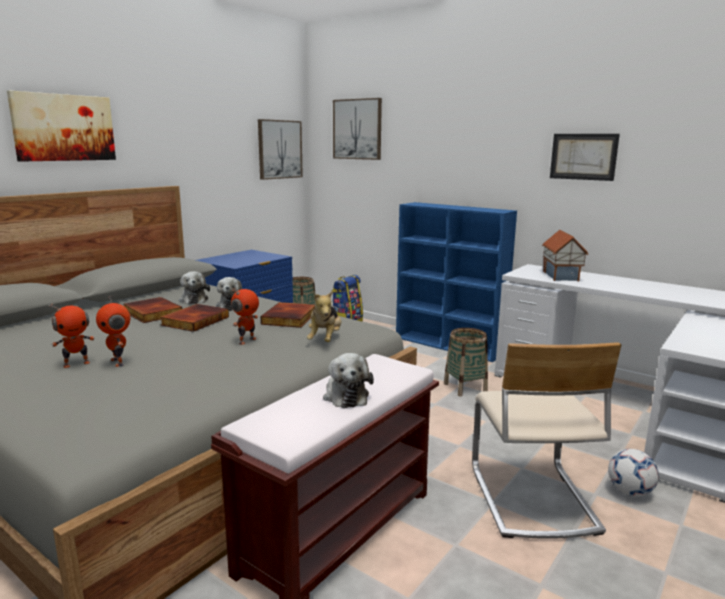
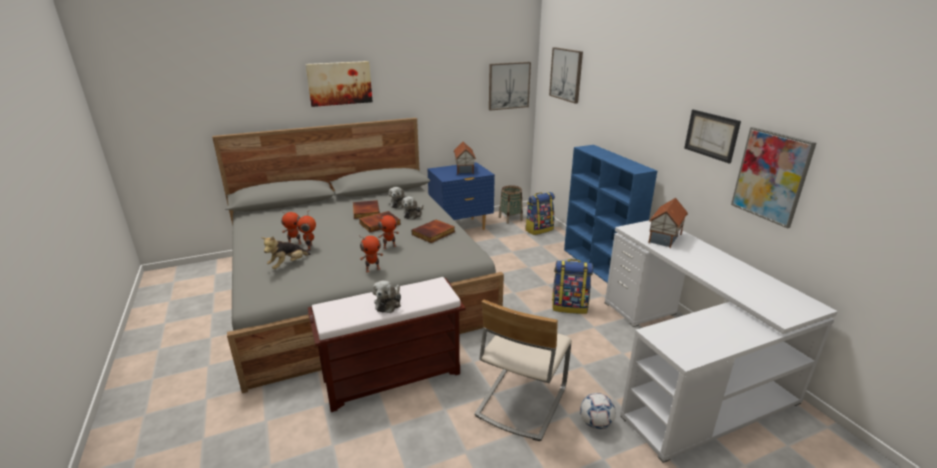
camera: 30 degrees right, 10 degrees up
plush toy [307,290,341,342] -> plush toy moved to [261,236,311,269]
basket [444,328,488,396] -> backpack [552,259,593,314]
none -> toy robot [360,236,383,272]
none -> toy house [453,142,476,175]
none -> picture [731,127,816,228]

